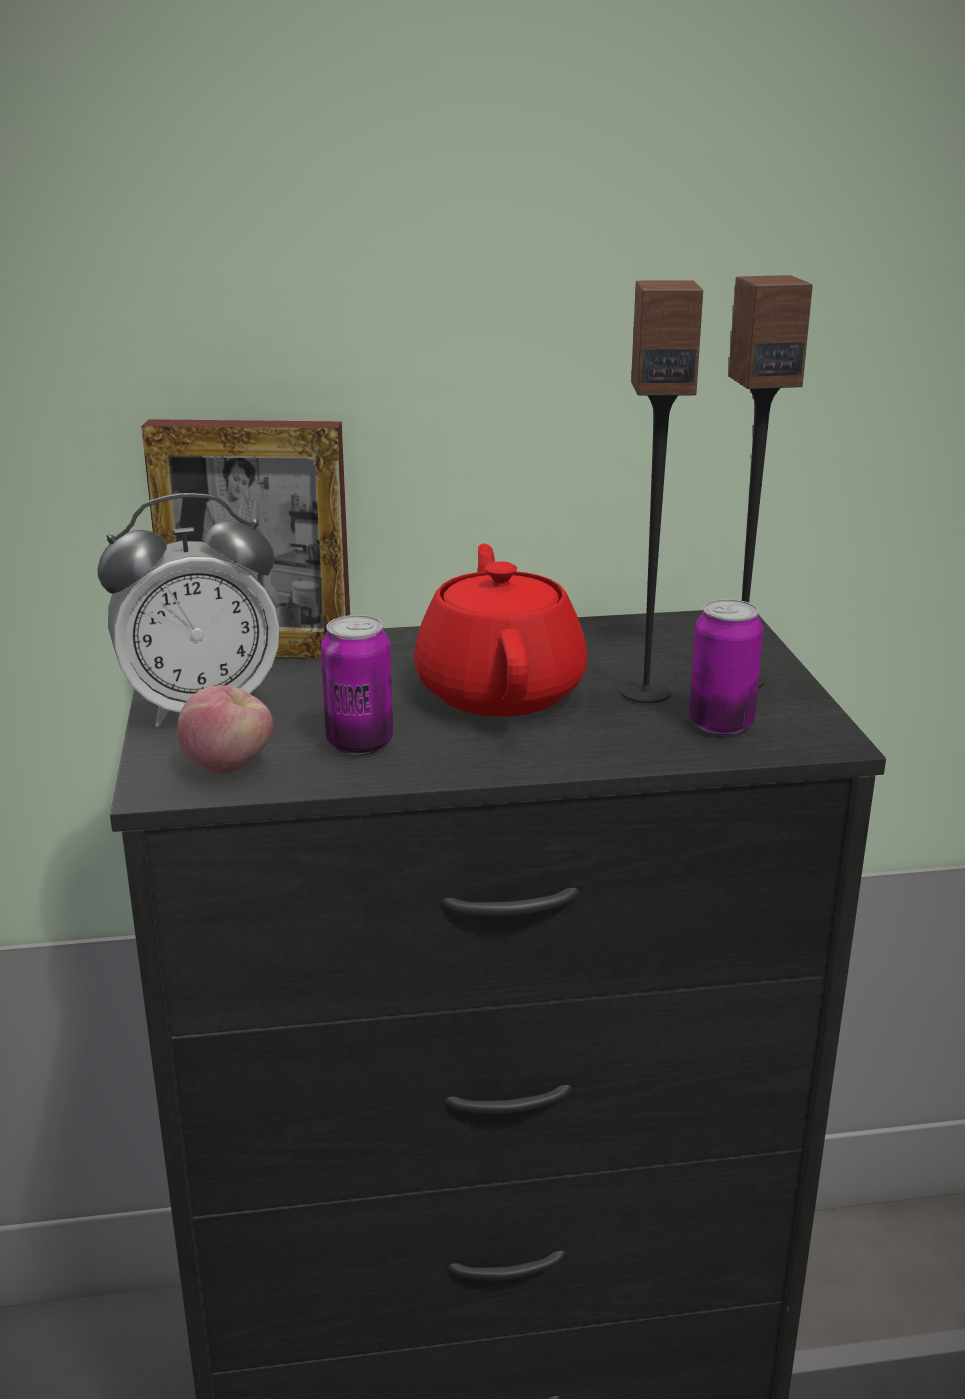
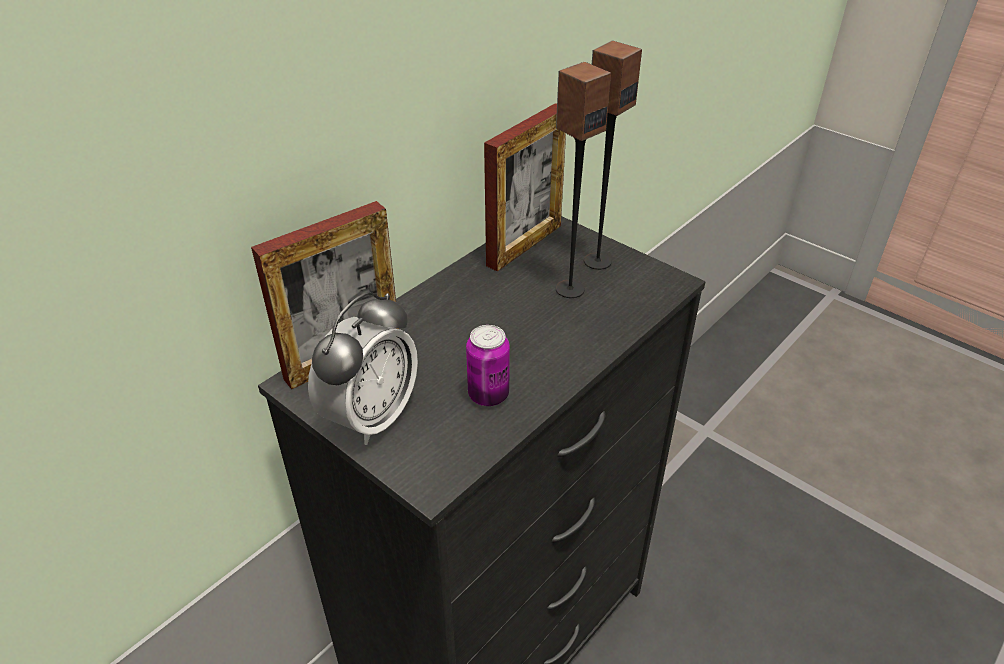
camera: 40 degrees left, 15 degrees up
apple [177,685,273,775] -> none
red teapot [414,544,588,716] -> none
can [689,599,764,735] -> none
none -> picture frame [484,103,566,271]

